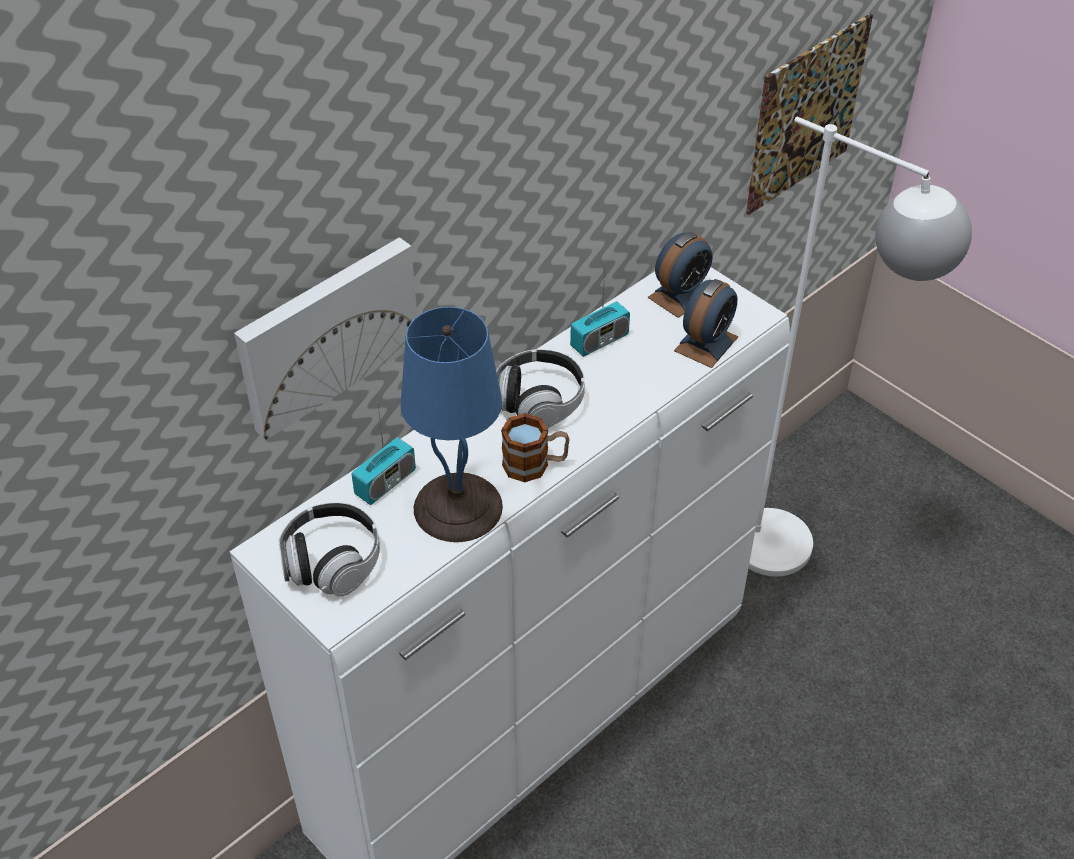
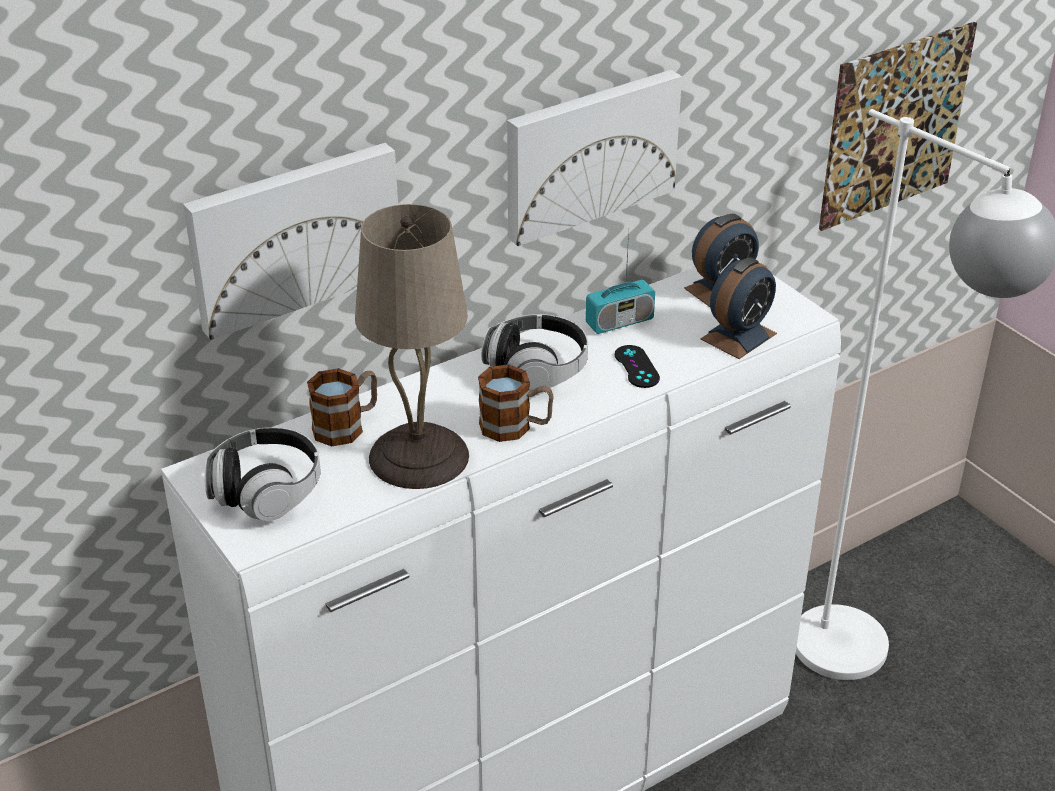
camera: 10 degrees right, 10 degrees down
radio [352,407,416,505] -> mug [307,368,377,446]
blue table lamp [401,307,503,542] -> beige table lamp [355,204,469,489]
none -> picture [507,70,682,246]
none -> black game controller [615,345,660,388]

